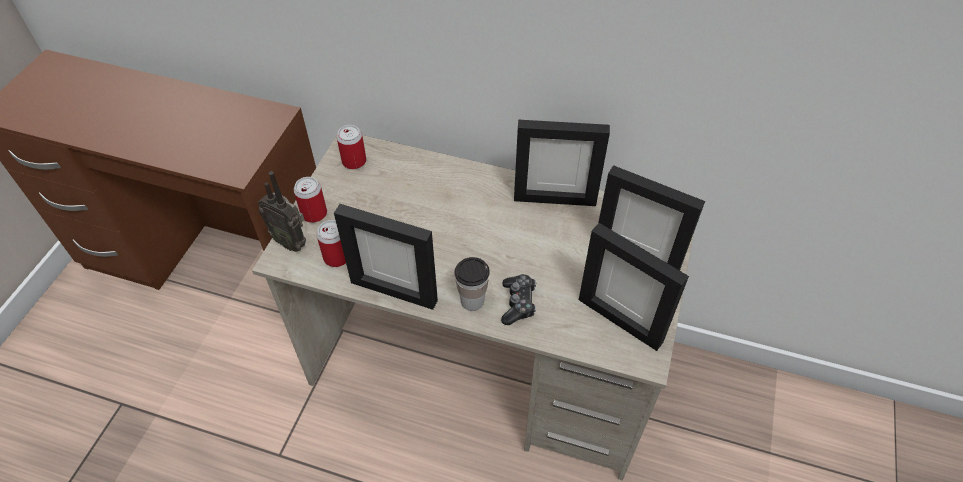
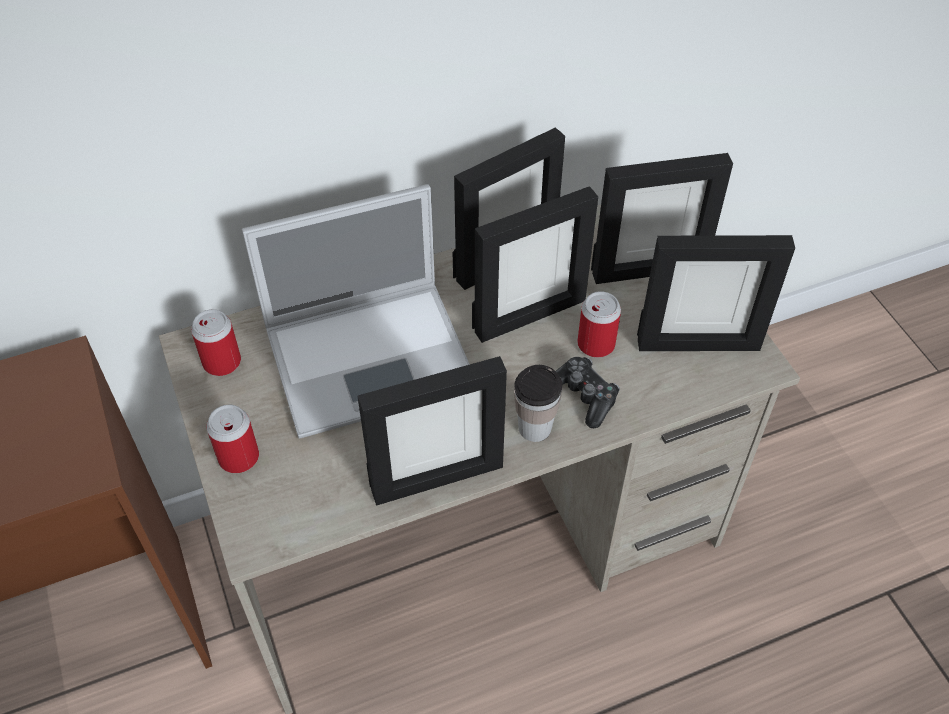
camera: 40 degrees left, 0 degrees up
radio [258,171,306,252] -> none
can [316,220,346,267] -> can moved to [577,291,621,358]
none -> laptop [242,184,470,439]
none -> picture frame [472,186,598,343]

